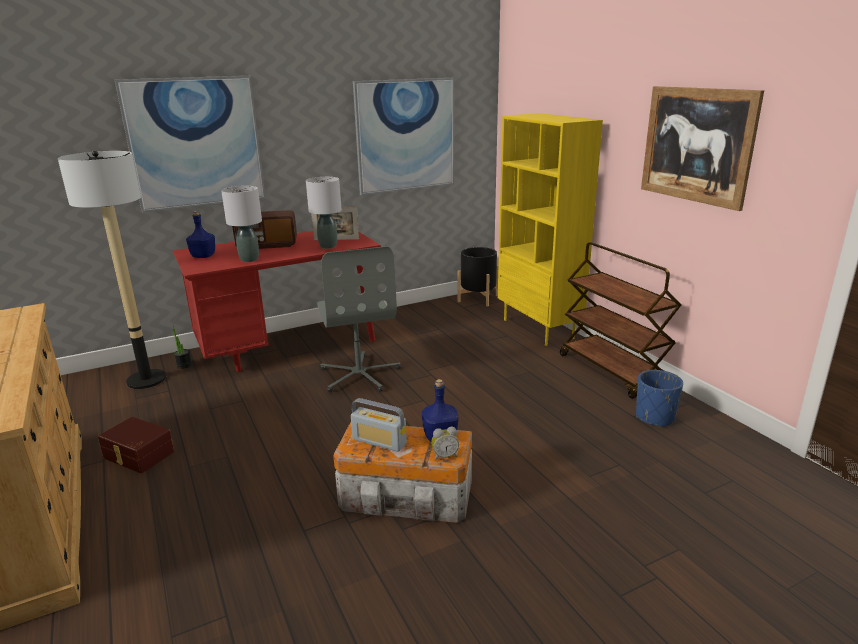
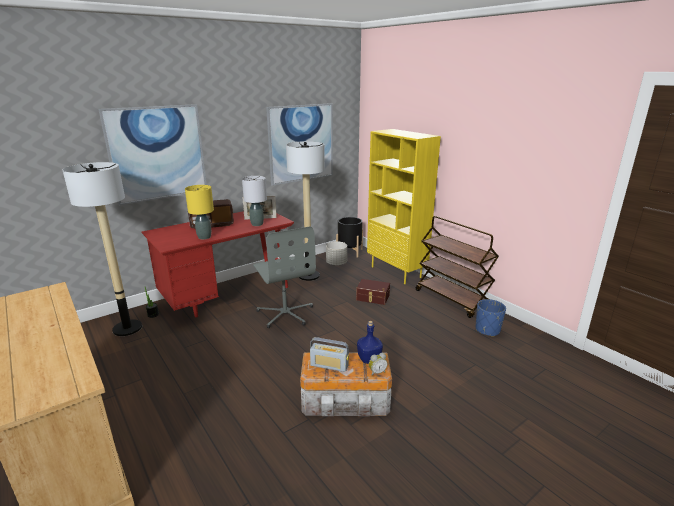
camera: 10 degrees left, 0 degrees up
brown storage box [98,417,174,473] -> brown storage box moved to [356,279,390,305]
blue bottle [186,211,215,258] -> none
grey table lamp [221,186,262,262] -> yellow table lamp [185,185,214,240]
picture [641,86,764,211] -> none
none -> floor lamp [286,141,325,281]
none -> grey planter [326,241,347,266]

